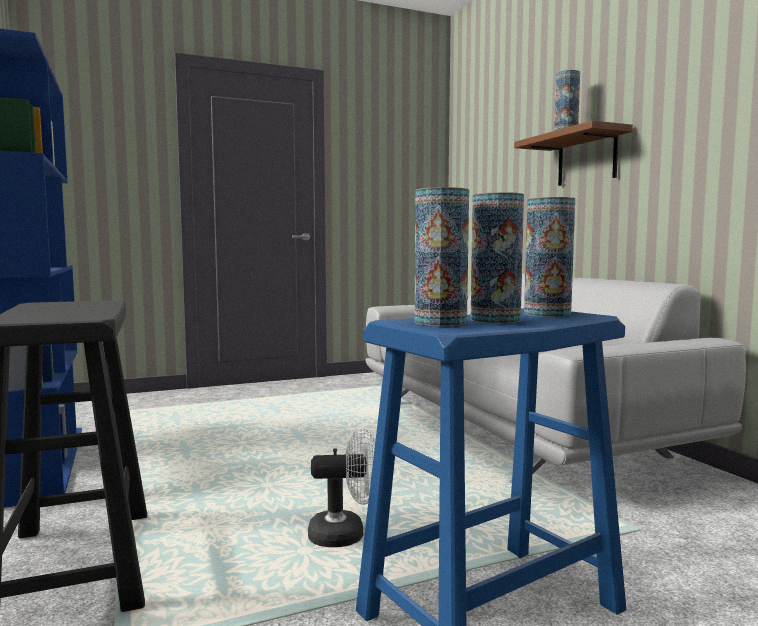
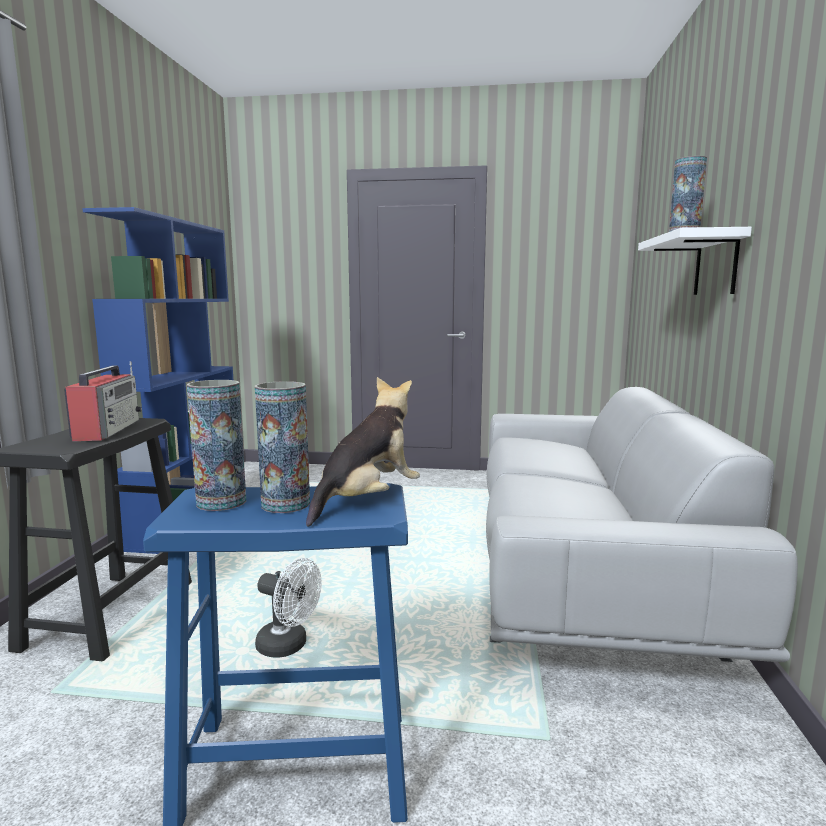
camera: 30 degrees right, 5 degrees up
brown shelf [514,120,633,186] -> white shelf [638,227,752,295]
vase [524,197,575,317] -> plush toy [306,377,420,527]
none -> radio [64,361,142,441]

